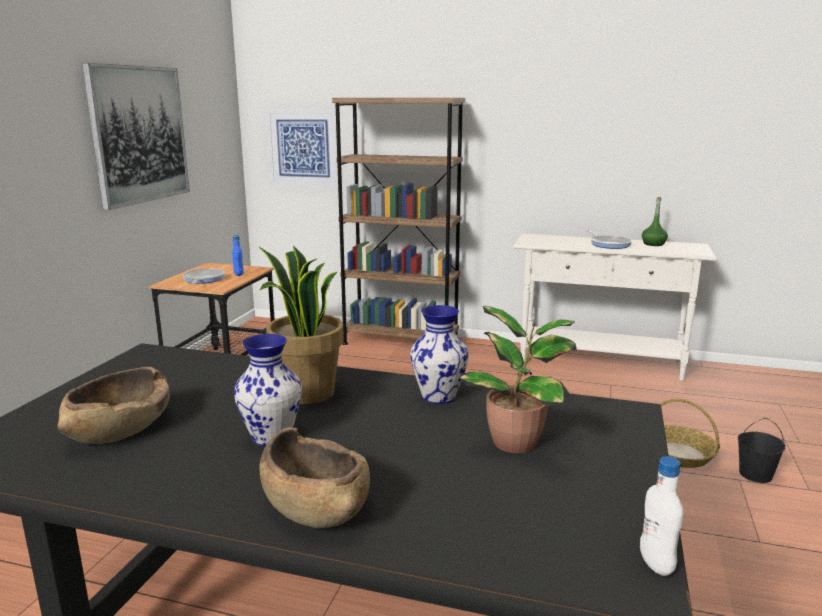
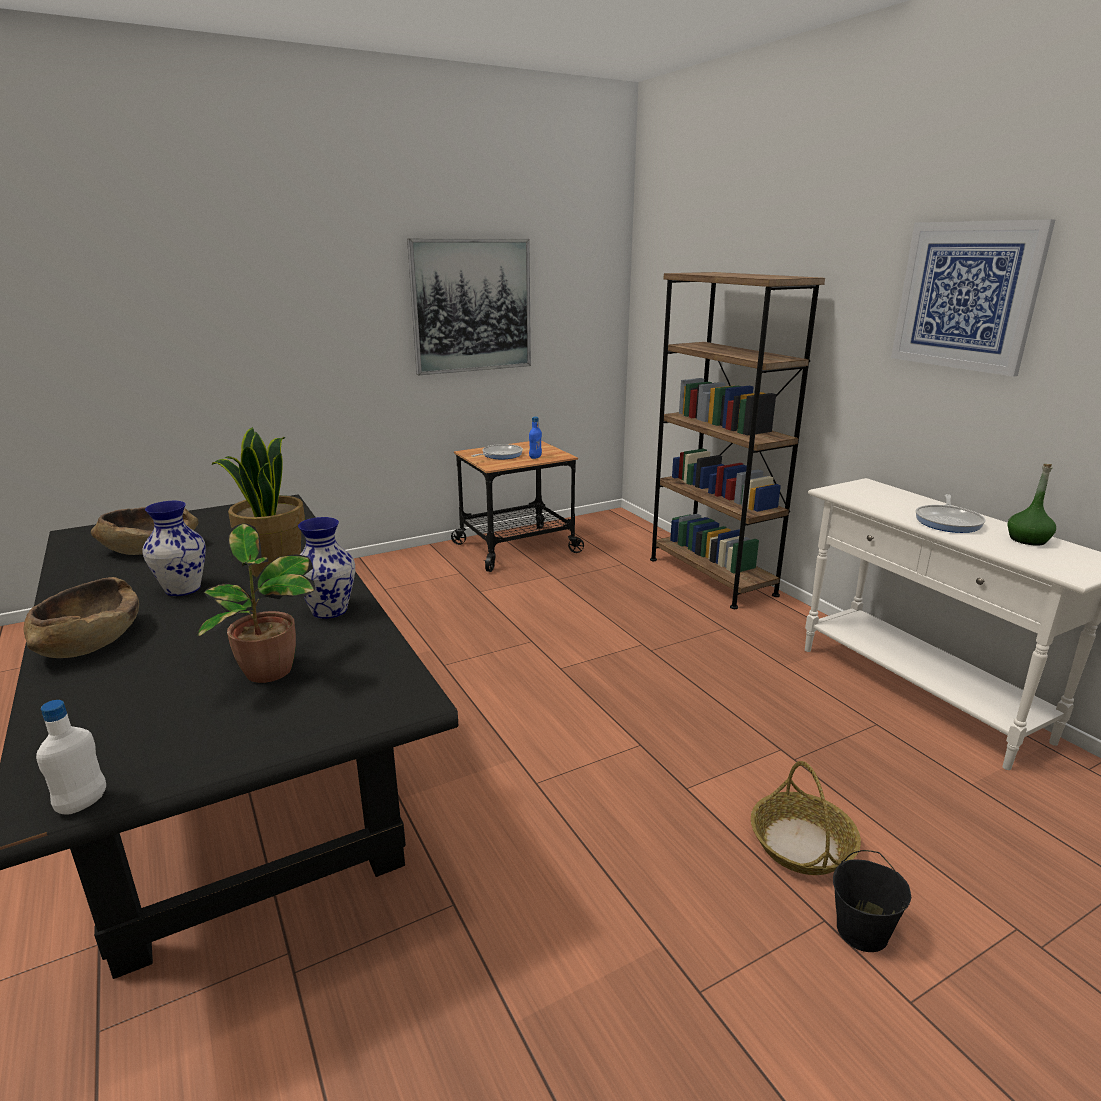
camera: 45 degrees right, 5 degrees up
picture [265,108,338,188] -> picture moved to [891,219,1056,377]

